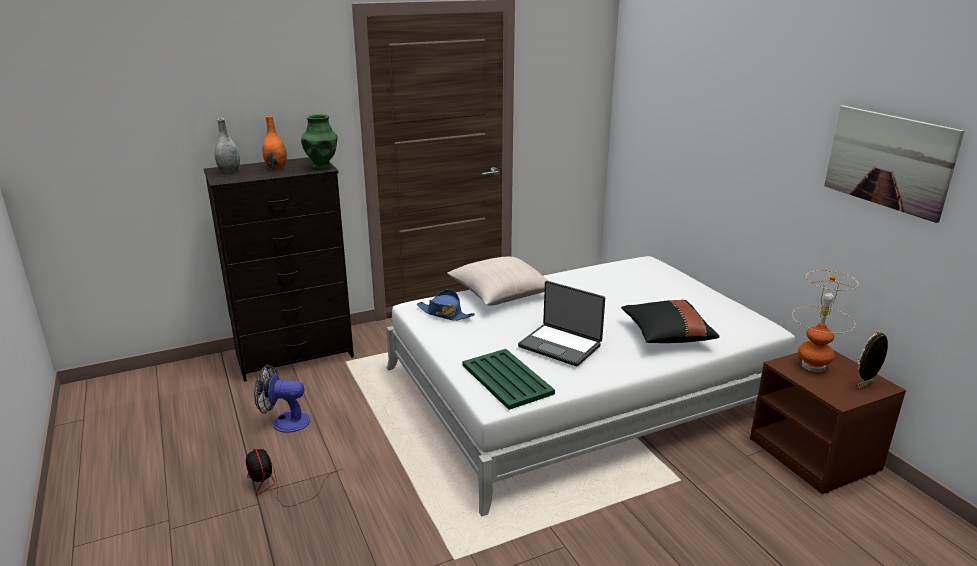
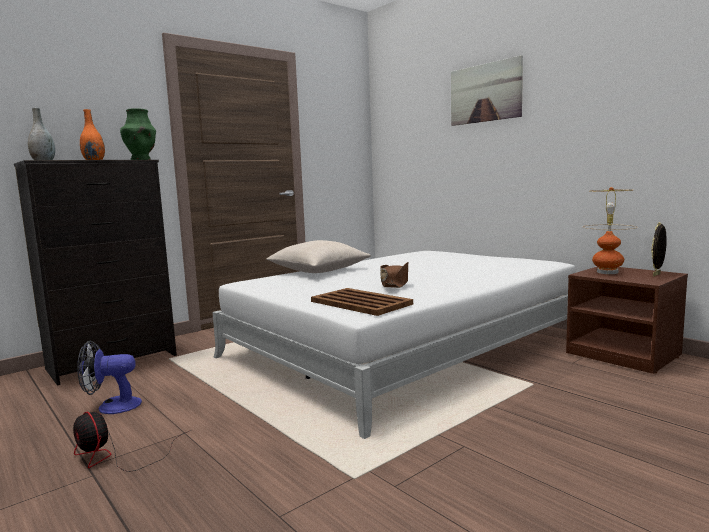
camera: 15 degrees left, 15 degrees down
blue hat [417,289,475,321] -> none
green tray [462,349,555,410] -> brown tray [311,288,413,316]
laptop [518,281,605,366] -> brown hat [380,262,408,288]
black pillow [621,300,719,343] -> none
picture [824,105,964,223] -> picture moved to [451,55,523,126]

